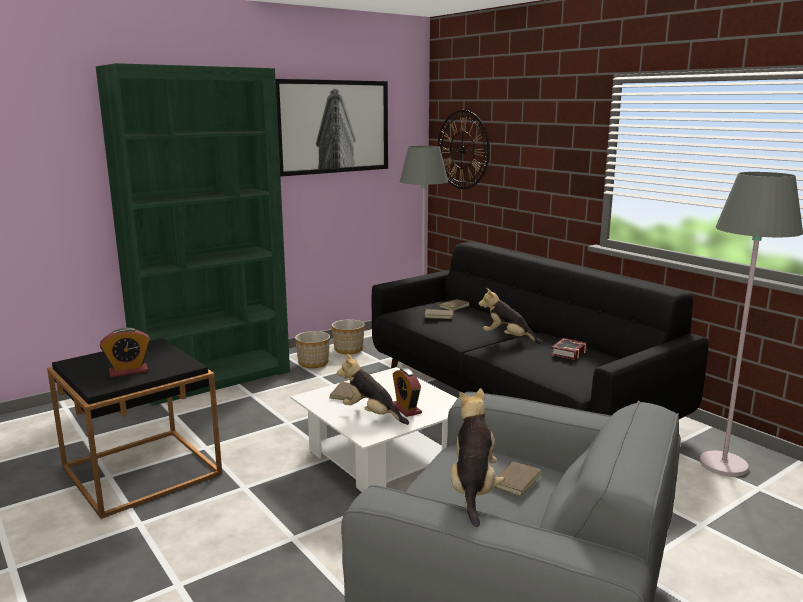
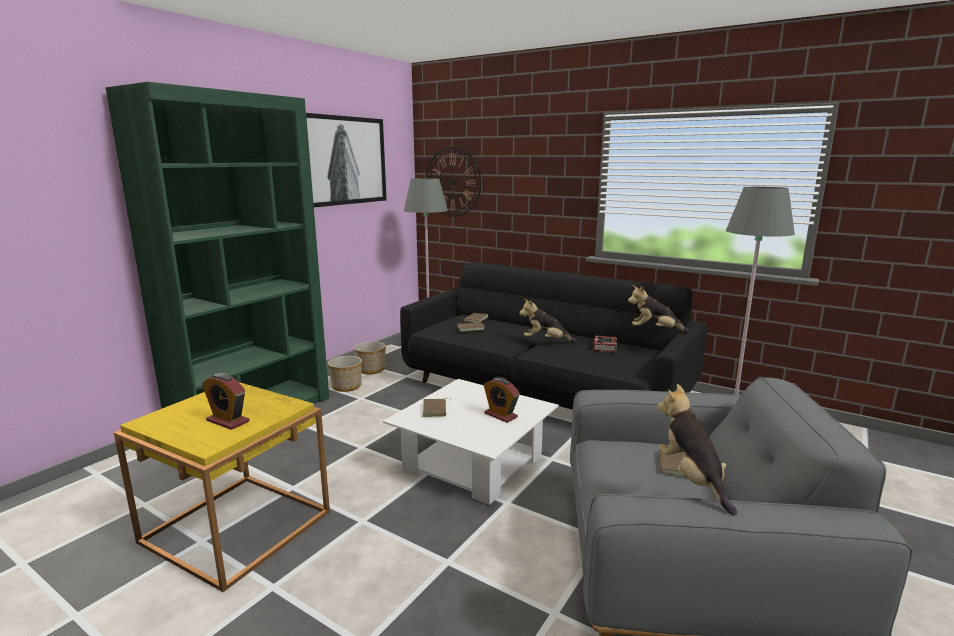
camera: 20 degrees left, 0 degrees up
black side table [47,338,222,519] -> yellow side table [114,382,330,592]
alarm clock [100,328,150,377] -> alarm clock turned 75 degrees clockwise [202,373,250,430]
plush toy [337,354,409,425] -> plush toy moved to [628,285,689,333]

